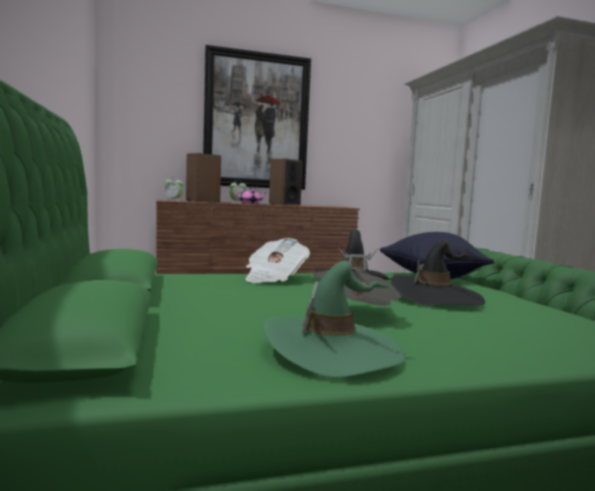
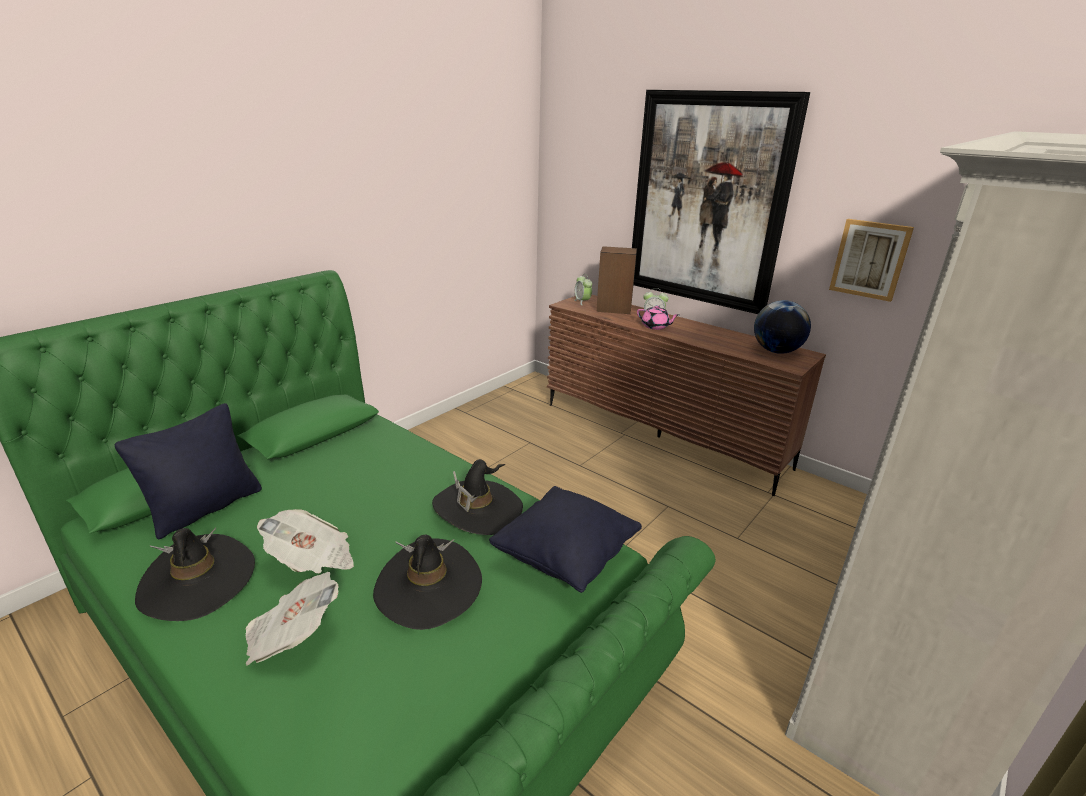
camera: 55 degrees right, 20 degrees up
newspaper [246,238,310,283] -> newspaper moved to [245,572,339,666]
green hat [263,261,406,377] -> black hat [135,528,255,621]
speaker [269,159,303,205] -> none
none -> black pillow [115,403,262,539]
none -> globe [754,300,811,354]
none -> picture [829,219,914,302]

